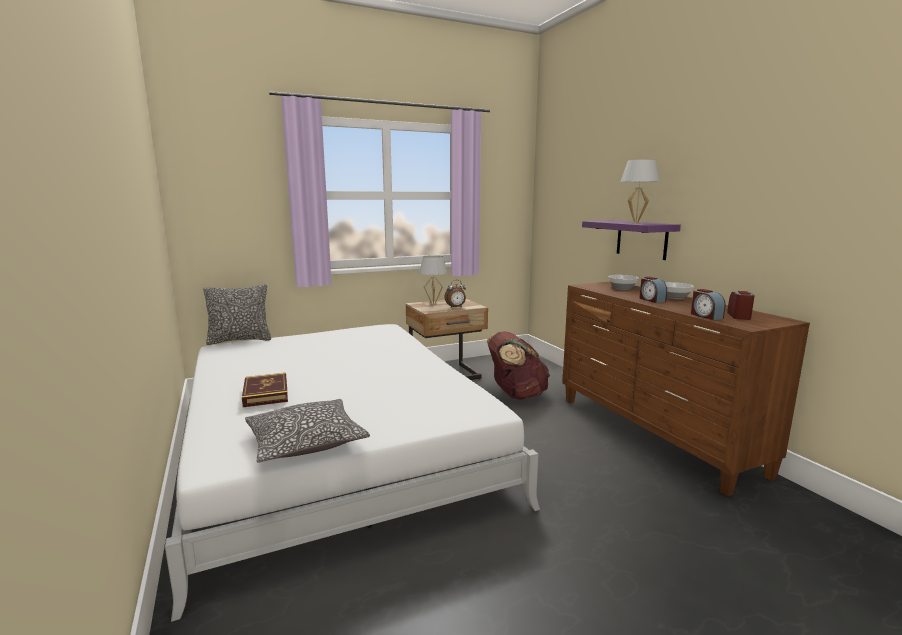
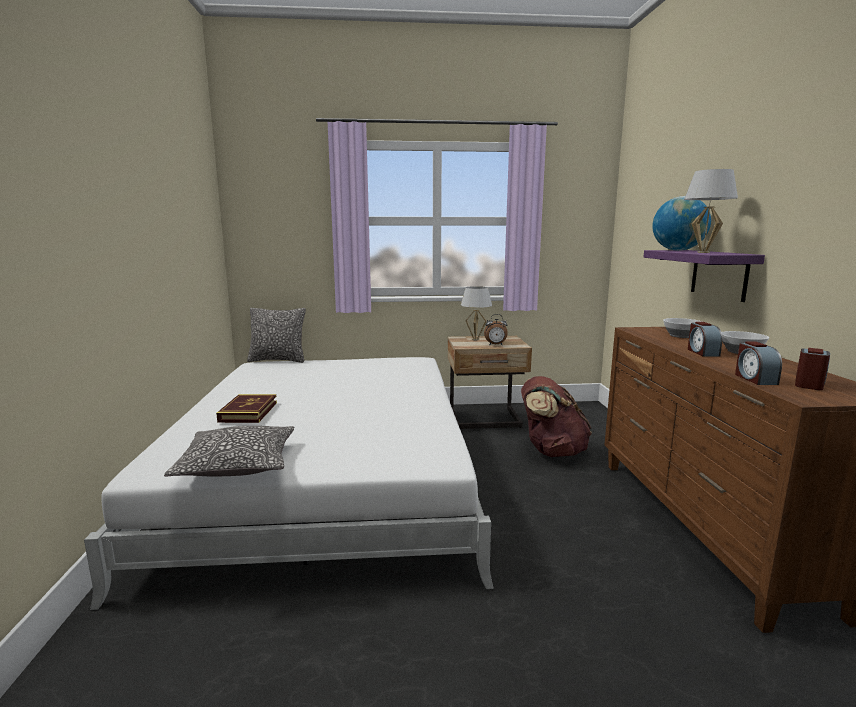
camera: 20 degrees right, 0 degrees up
none -> globe [652,196,711,251]

